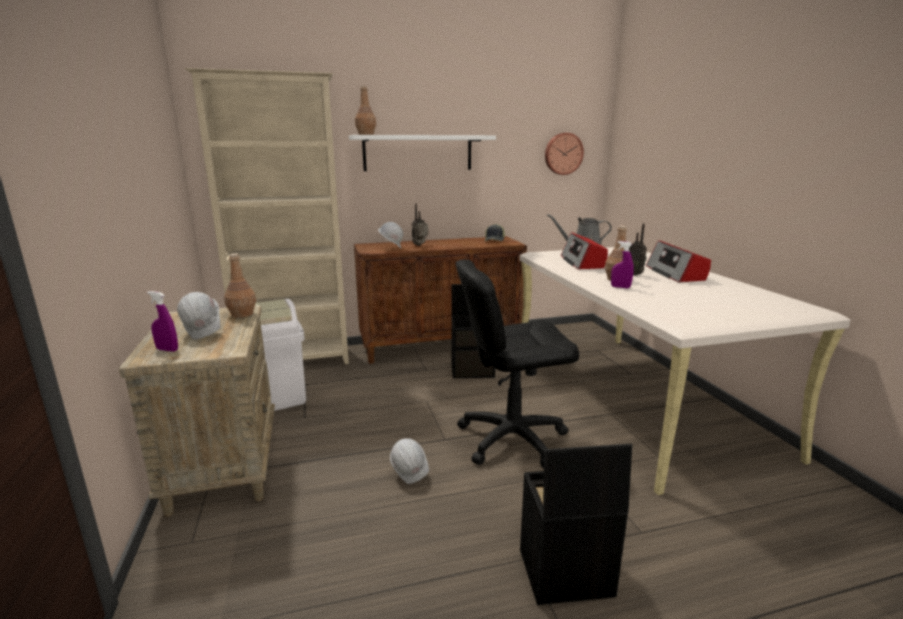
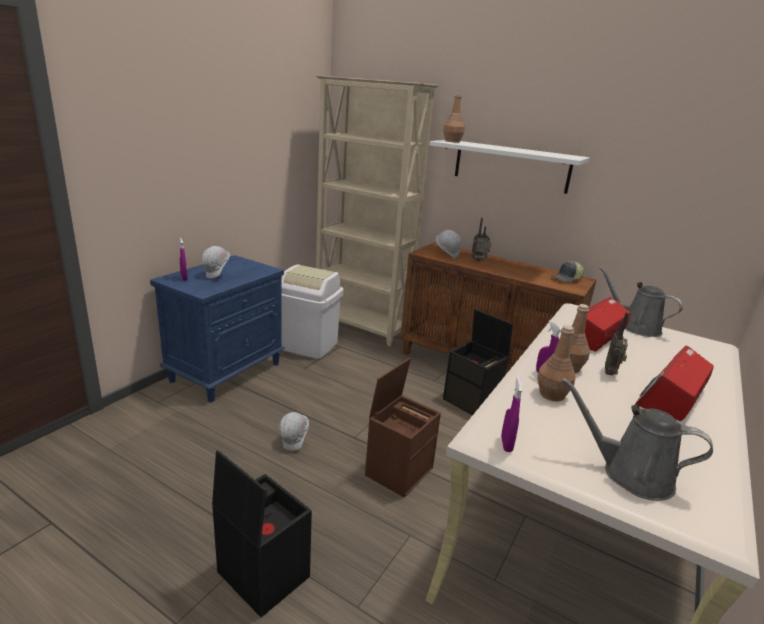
camera: 45 degrees right, 5 degrees up
beige nightstand [119,305,275,517] -> blue nightstand [150,255,285,402]
brown bottle [224,253,256,318] -> brown bottle moved to [537,325,576,401]
black office chair [456,260,579,469] -> brown storage box [365,358,441,497]
wall clock [545,133,584,175] -> none
none -> purple spray bottle [501,376,523,452]
none -> grey watering can [561,378,713,501]

